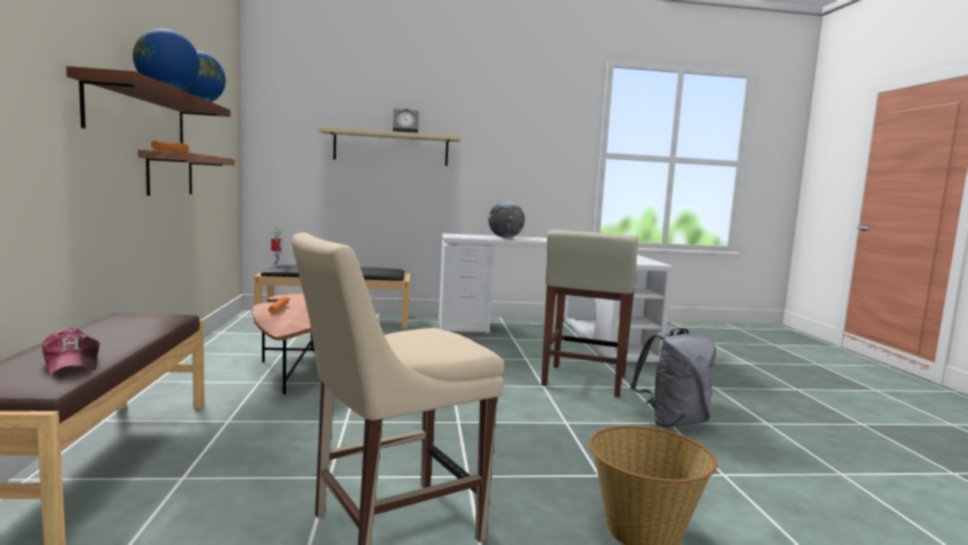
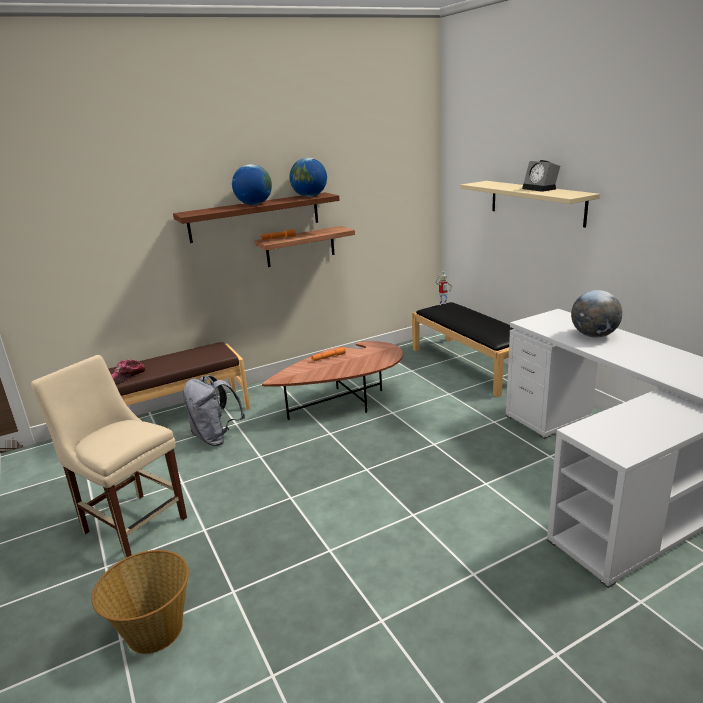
camera: 70 degrees right, 15 degrees up
beige stool [541,230,638,397] -> none
grey backpack [630,328,716,428] -> grey backpack moved to [183,375,245,446]

